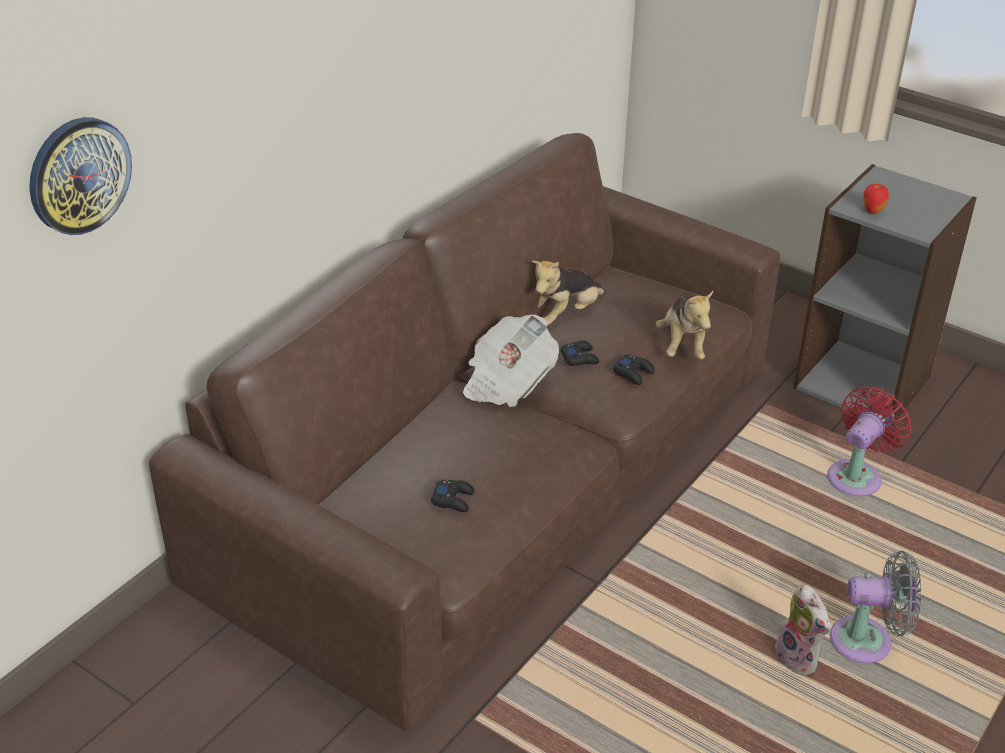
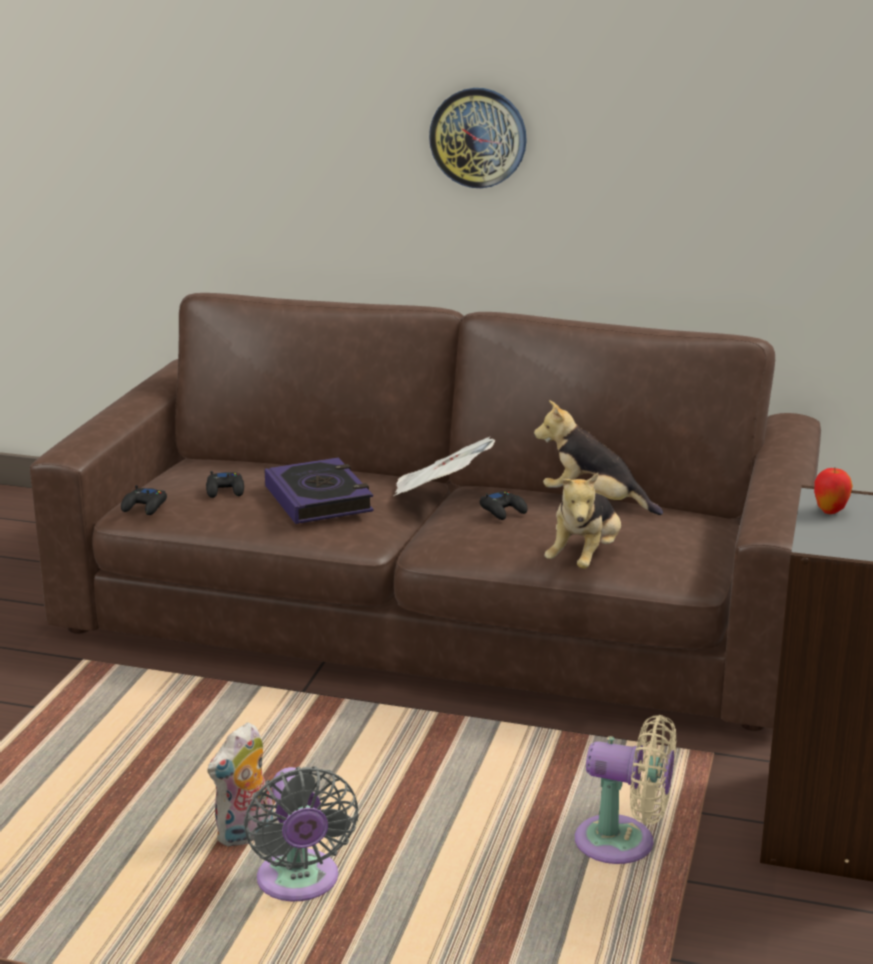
camera: 70 degrees right, 15 degrees down
wall clock [29,117,132,235] -> wall clock moved to [429,88,527,188]
black game controller [613,354,655,385] -> black game controller moved to [121,485,167,515]
plush toy [656,291,713,360] -> plush toy turned 45 degrees counterclockwise [544,473,621,569]
red fan [827,386,911,496] -> beige fan [575,715,676,864]
none -> book [264,458,374,524]

